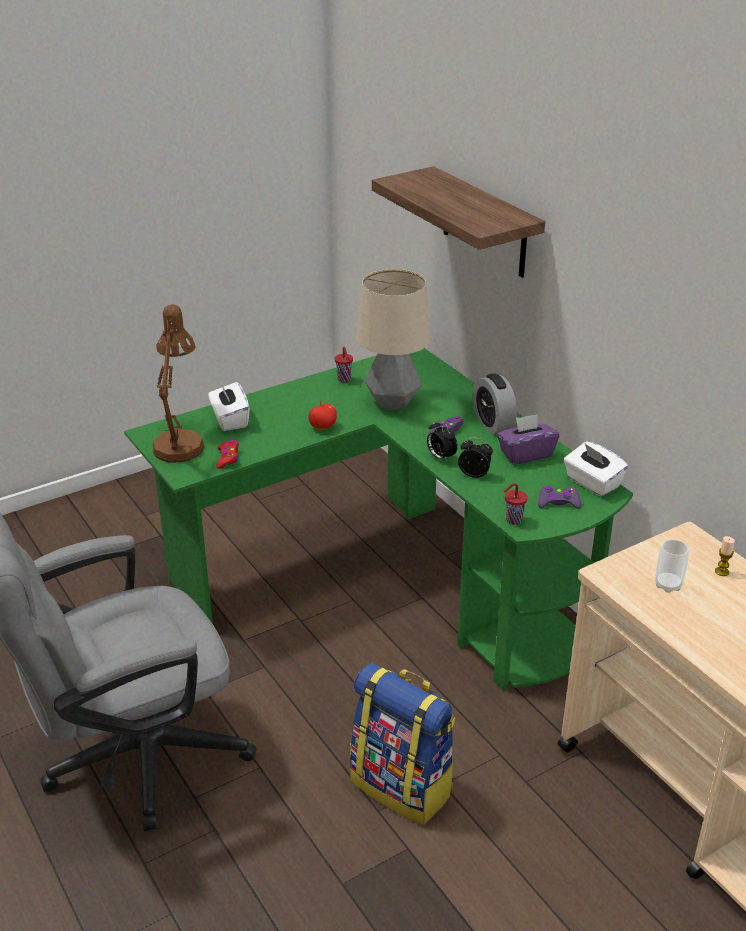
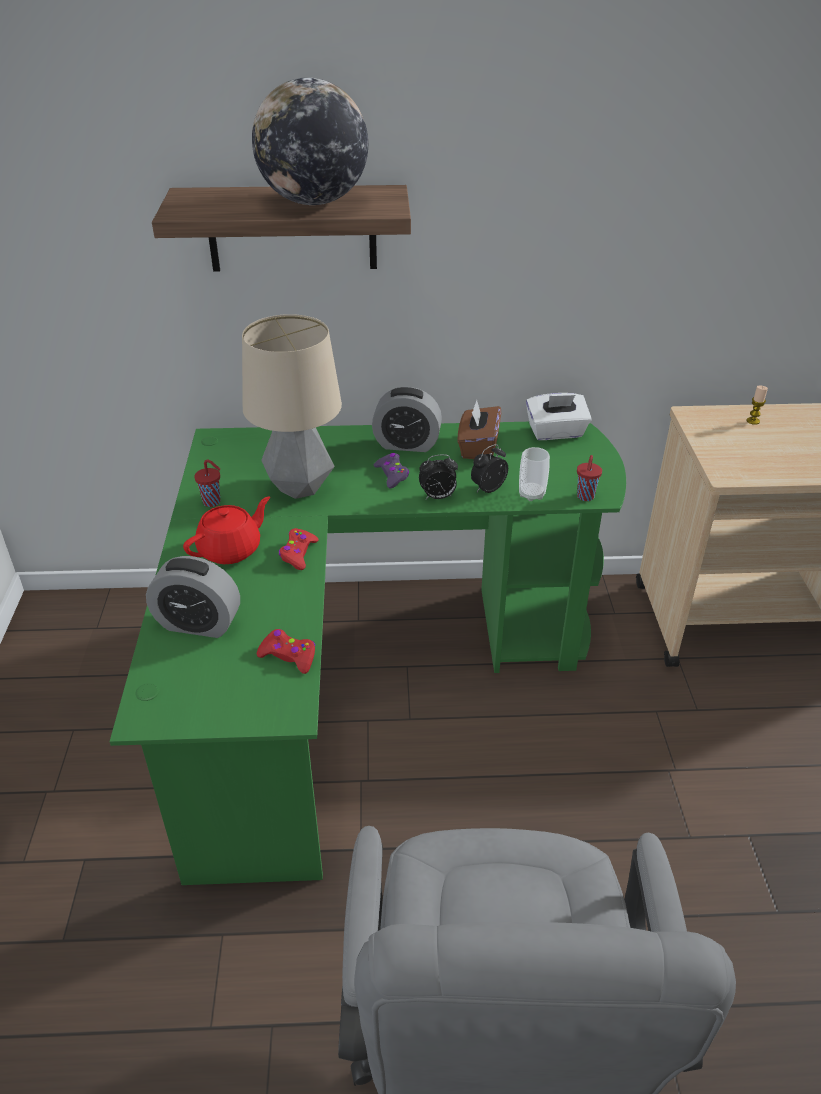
camera: 60 degrees left, 5 degrees up
brown table lamp [152,304,204,463] -> none
white tissue box [208,381,250,431] -> alarm clock [146,556,240,638]
apple [308,400,337,430] -> red game controller [279,528,319,570]
backpack [350,663,455,825] -> none
purple tissue box [497,414,559,464] -> brown tissue box [458,400,501,459]
purple game controller [538,486,581,509] -> none
cup [655,539,689,593] -> cup moved to [519,447,550,501]
none -> red teapot [183,496,270,564]
none -> globe [252,78,368,205]

